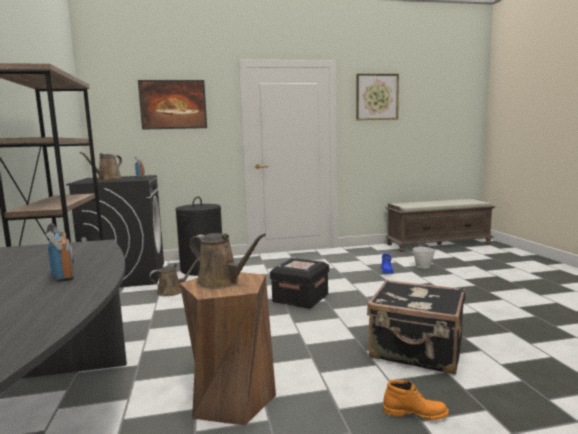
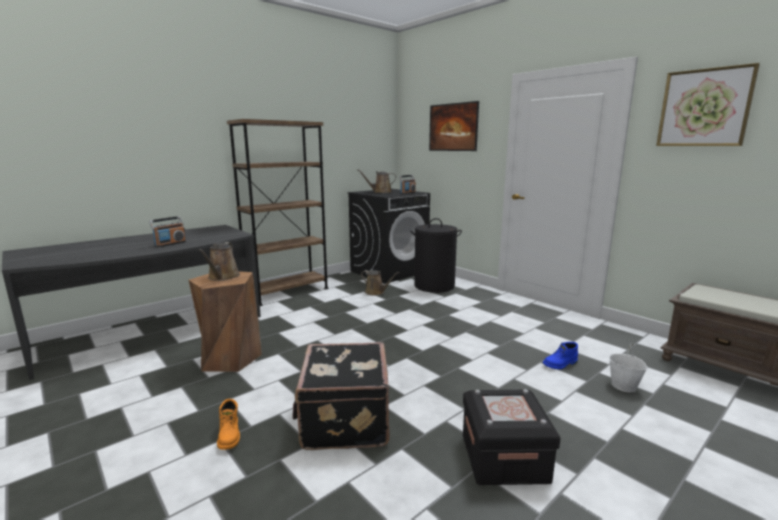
camera: 60 degrees right, 5 degrees up
black storage box [270,257,329,309] -> black storage box moved to [463,389,561,485]

